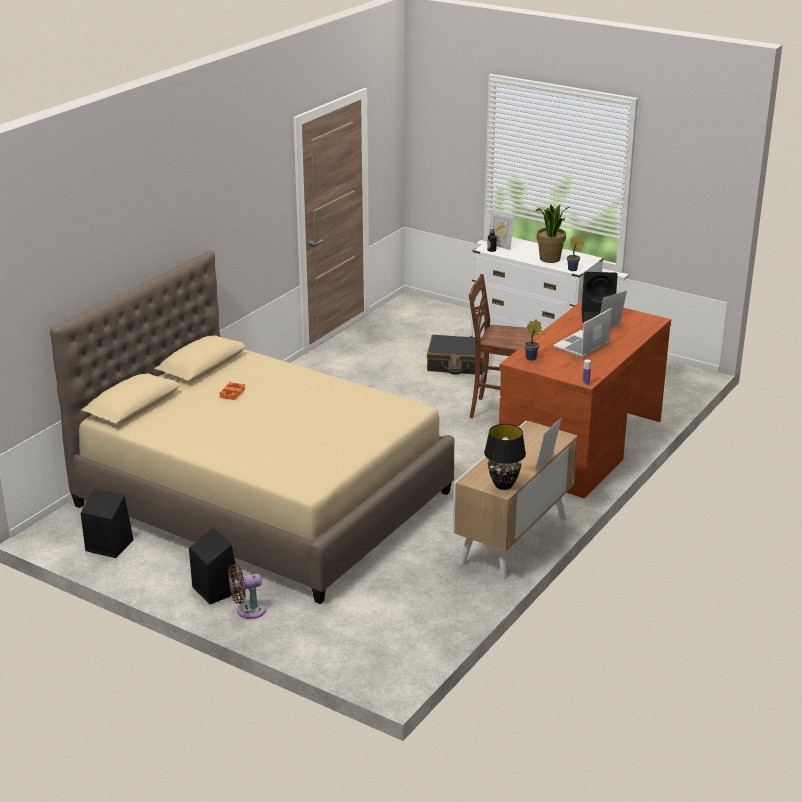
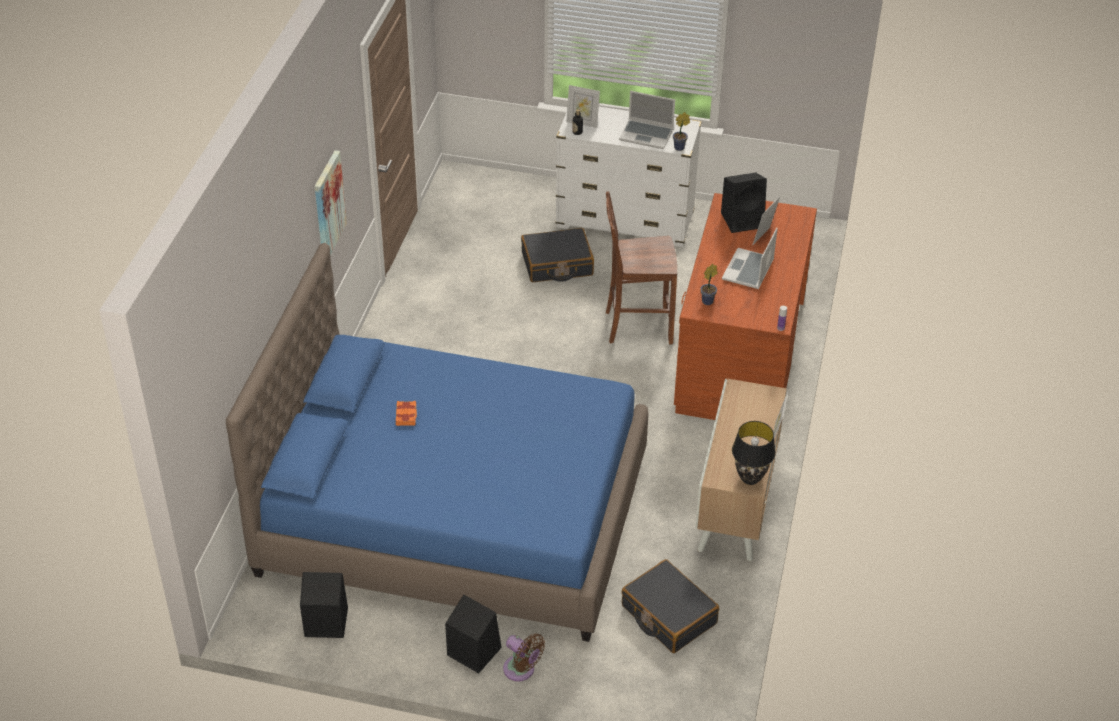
camera: 20 degrees left, 15 degrees up
beige bed [50,250,454,604] -> blue bed [226,243,648,642]
brown fan [228,564,266,619] -> brown fan turned 105 degrees counterclockwise [503,634,545,681]
potted plant [535,204,569,263] -> laptop [619,91,675,149]
none -> picture [315,150,347,255]
none -> black suitcase [621,559,719,653]

